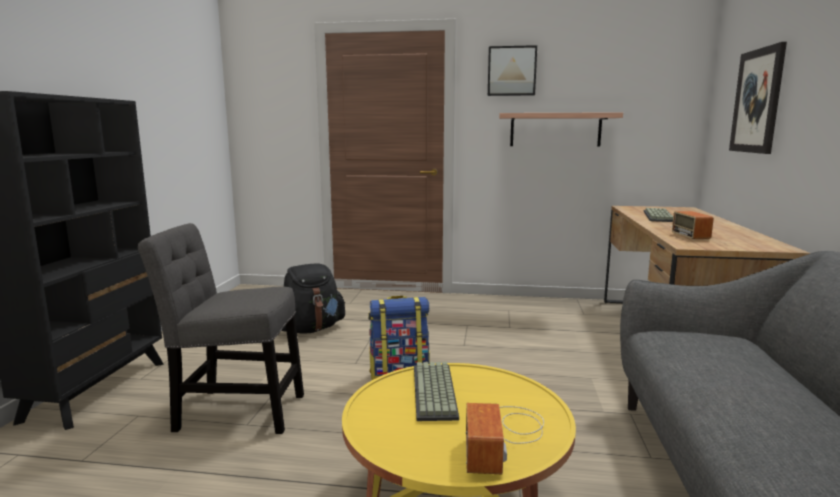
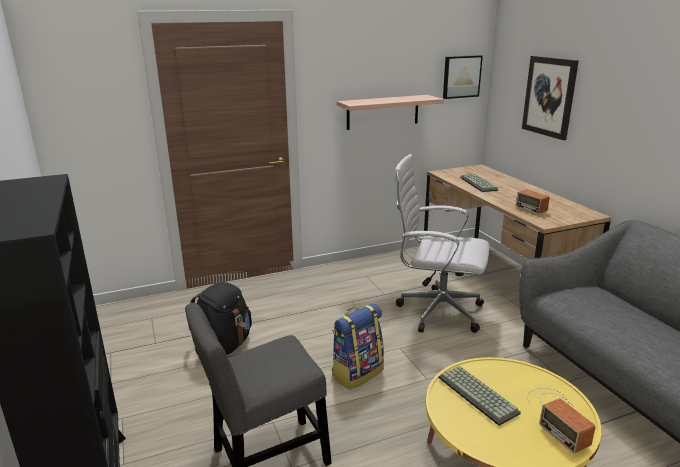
camera: 30 degrees left, 10 degrees up
picture [488,45,537,96] -> picture moved to [443,55,483,99]
none -> white office chair [393,154,490,333]

